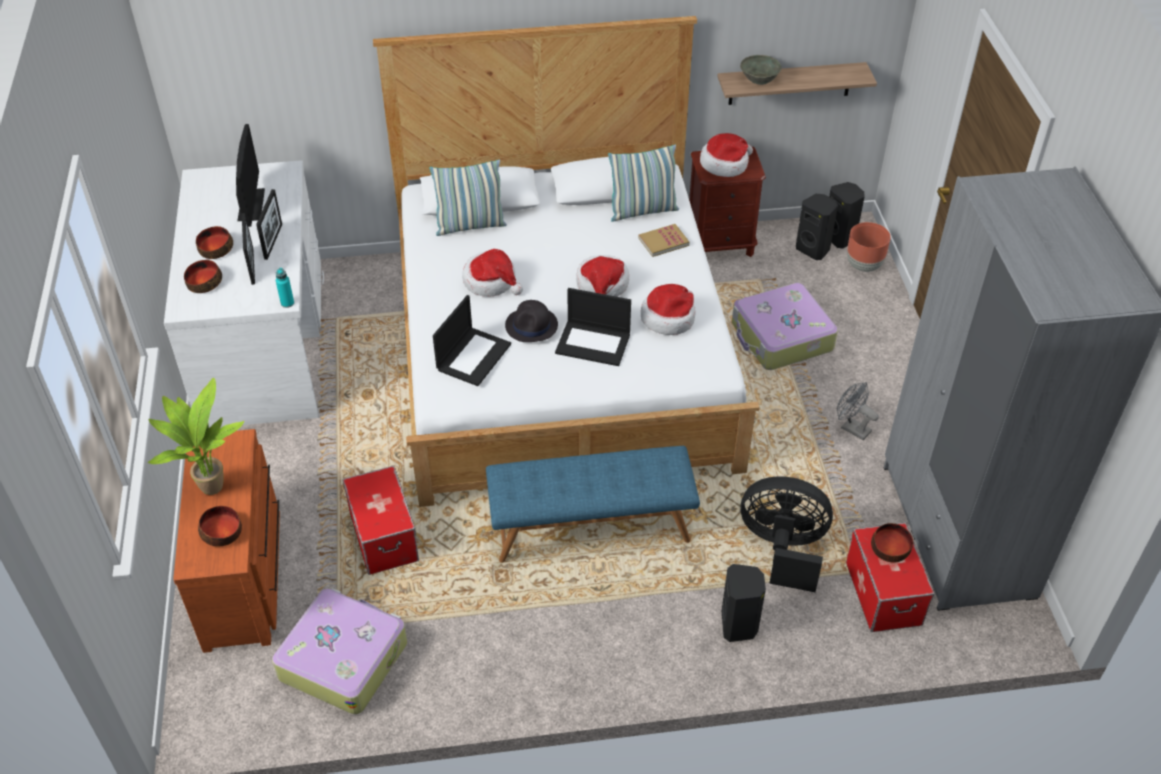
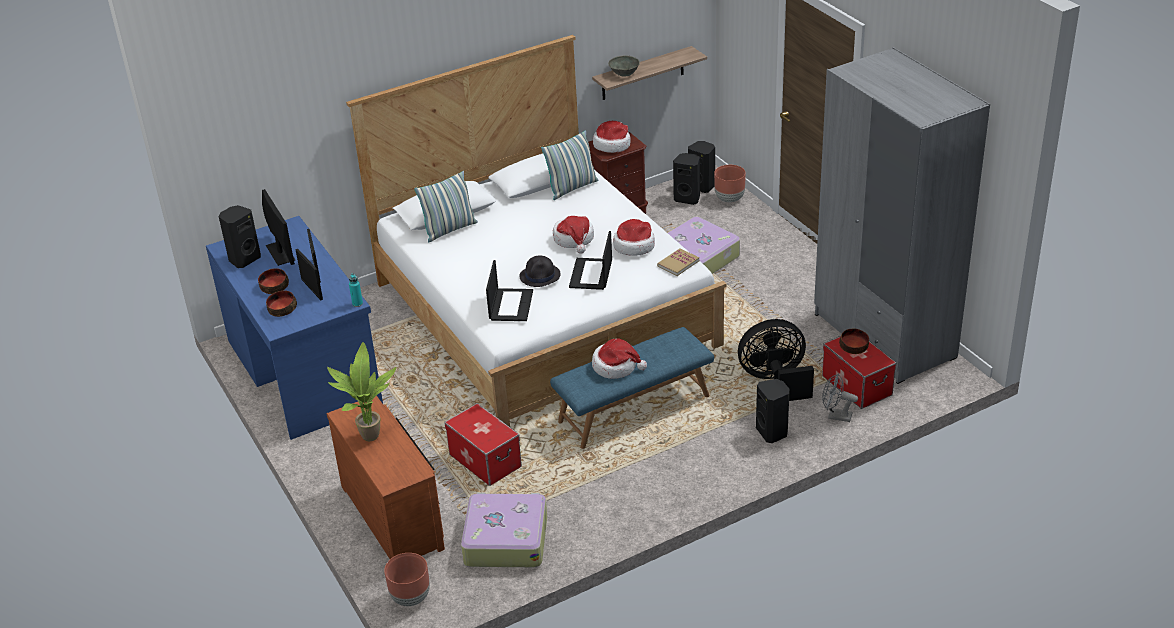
camera: 20 degrees left, 10 degrees down
white desk [164,160,324,428] -> blue desk [206,216,383,440]
bowl [198,506,242,547] -> none
hat [462,249,523,297] -> hat moved to [592,339,647,379]
laptop [555,288,631,366] -> laptop turned 105 degrees clockwise [569,231,612,290]
book [638,224,689,257] -> book moved to [657,249,699,276]
grey fan [837,382,879,440] -> grey fan moved to [822,373,858,422]
none -> black speaker [219,205,261,268]
none -> brown planter [384,553,430,606]

